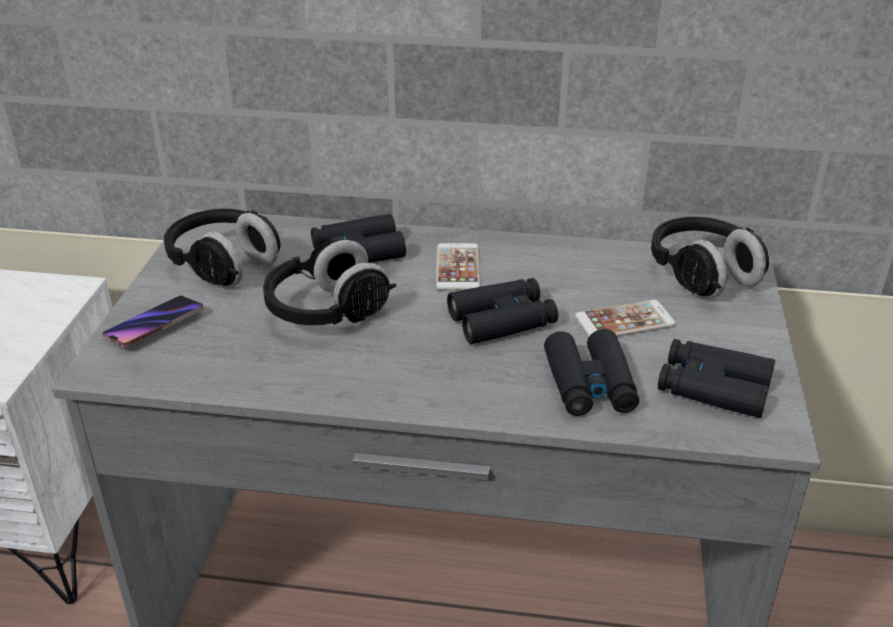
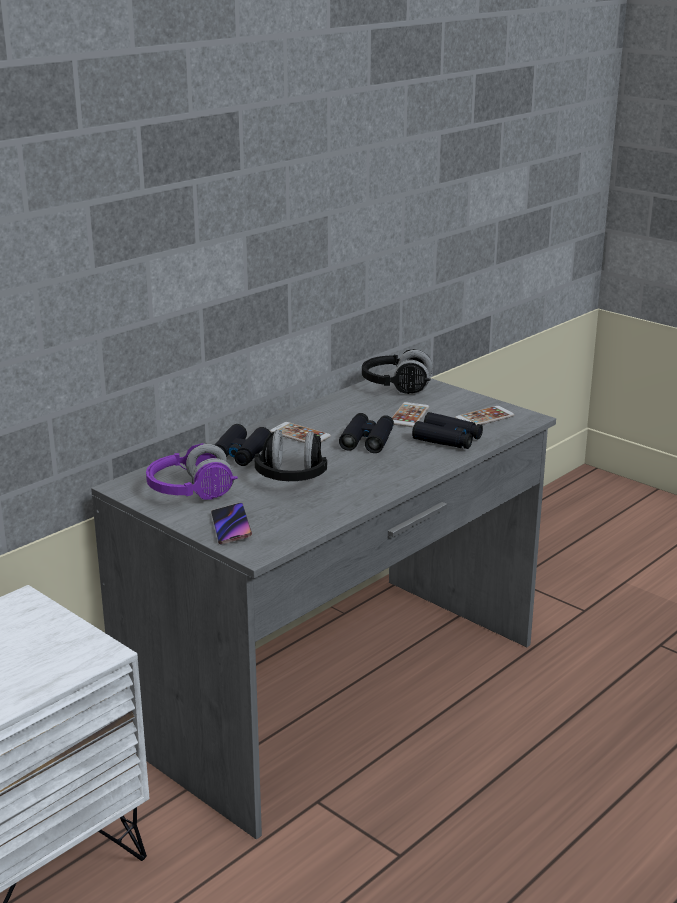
camera: 55 degrees left, 10 degrees down
black headphones [164,209,280,286] -> purple headphones [146,443,238,500]
black binoculars [658,339,775,418] -> phone [455,406,515,425]

